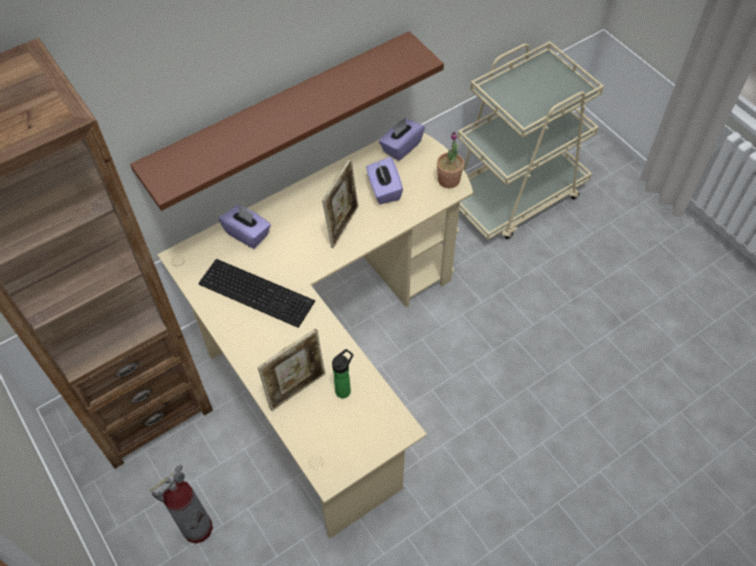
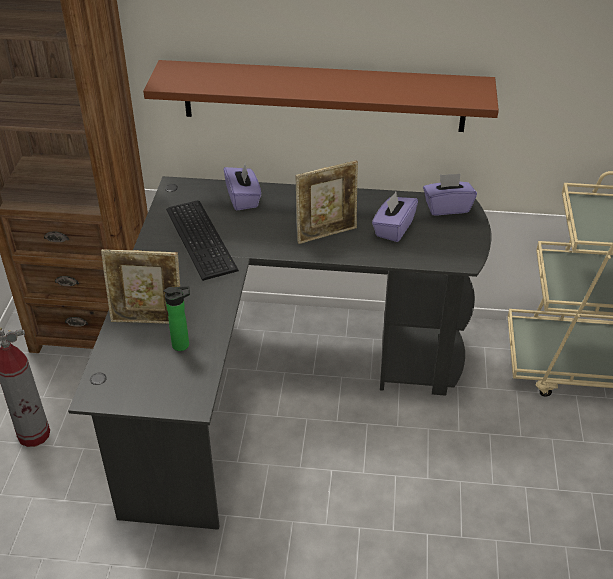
camera: 40 degrees right, 15 degrees down
beige desk [157,133,473,538] -> black desk [68,176,492,530]
potted plant [437,132,464,188] -> none

